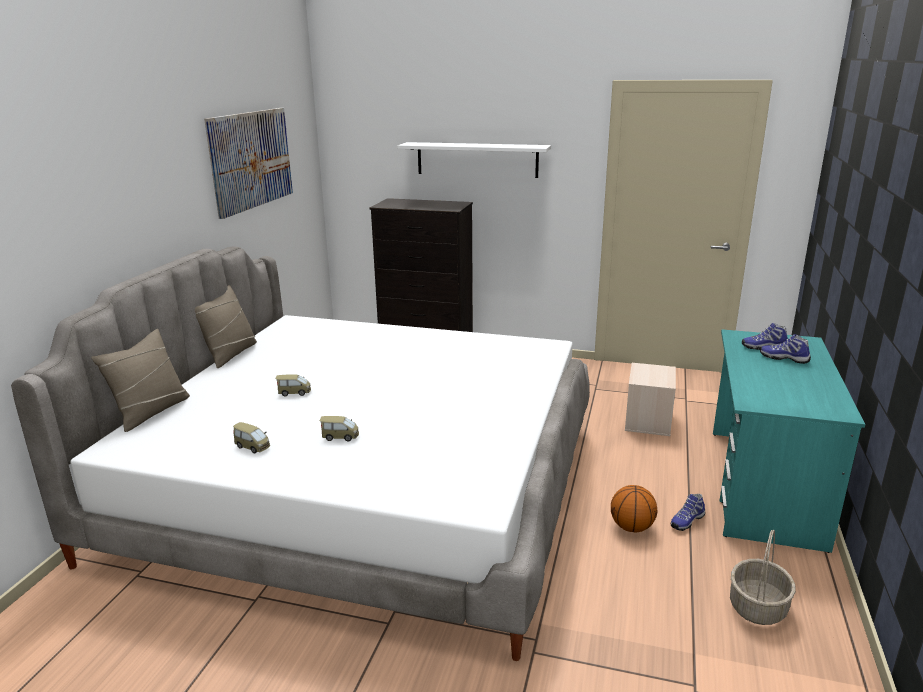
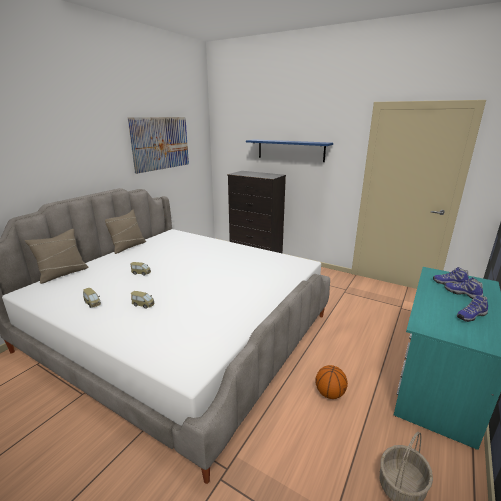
camera: 15 degrees right, 0 degrees up
white shelf [397,142,551,178] -> blue shelf [246,139,333,162]
beige storage box [625,363,676,436] -> none
shoe [671,494,705,531] -> shoe moved to [457,295,488,322]

